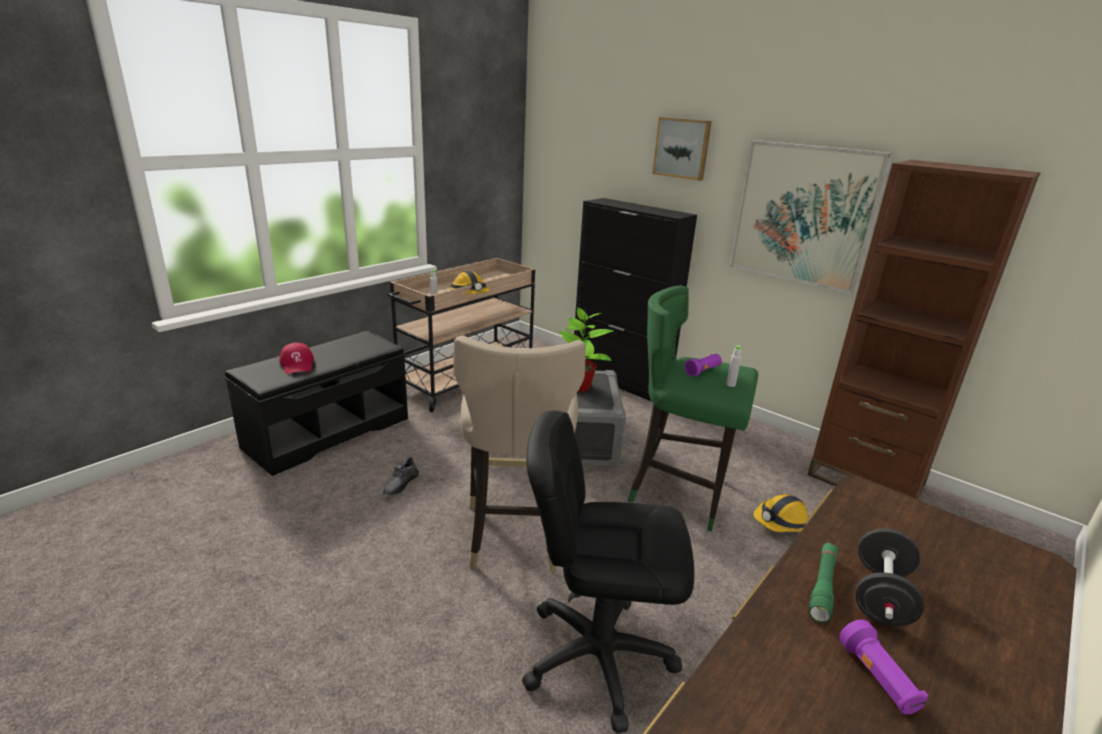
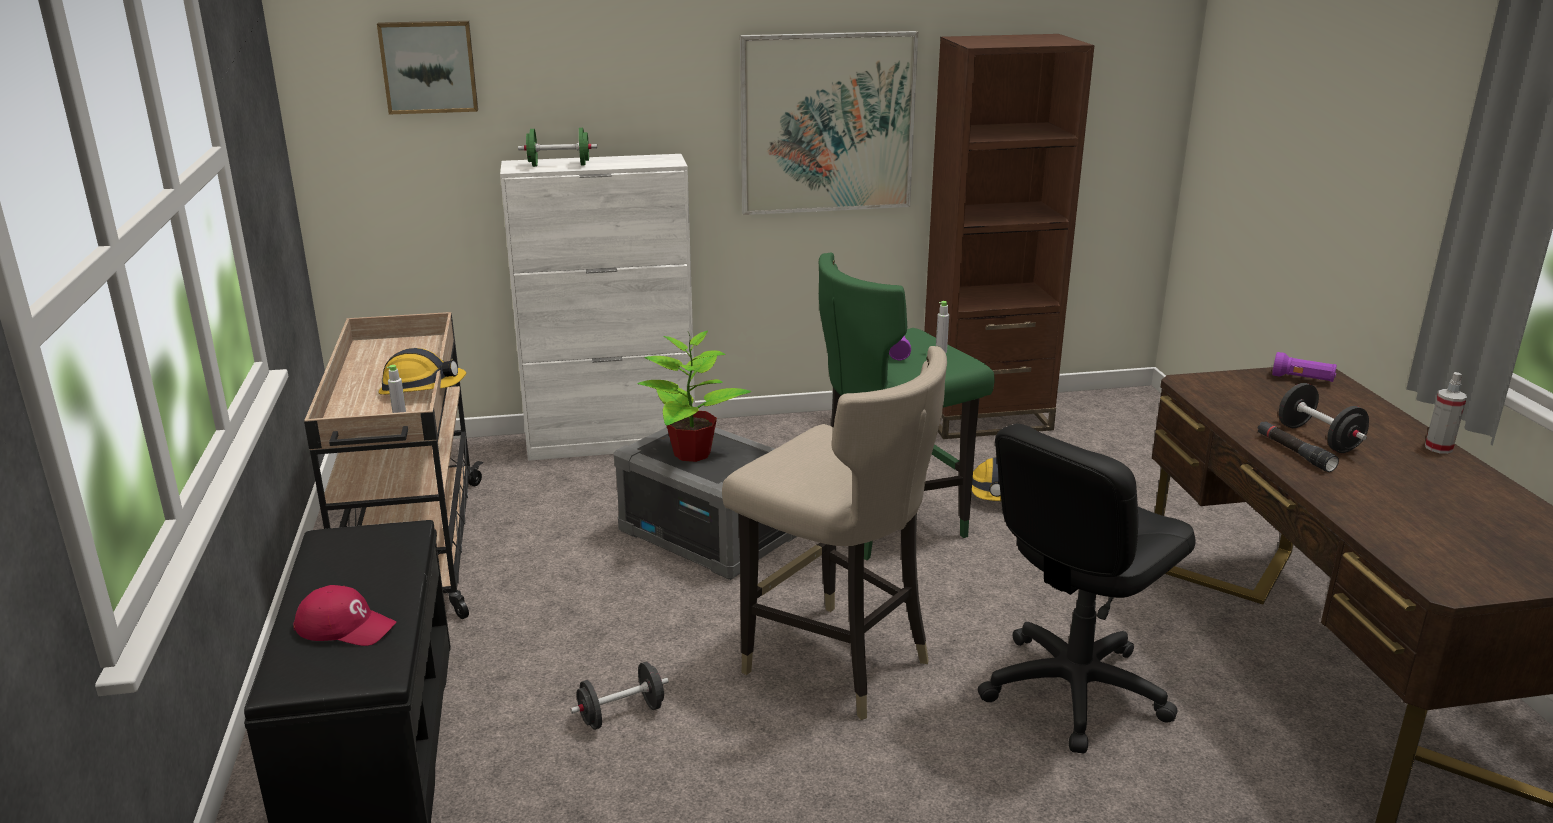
camera: 50 degrees left, 0 degrees up
grey shoe [383,457,419,496] -> black dumbbell [571,662,669,730]
black cabinet [574,198,697,401] -> white cabinet [500,154,695,461]
picture [652,117,712,181] -> picture moved to [377,21,478,115]
green flashlight [809,543,838,622] -> black flashlight [1258,422,1339,472]
purple flashlight [839,620,929,714] -> purple flashlight moved to [1272,352,1337,382]
none -> green dumbbell [518,128,597,167]
none -> spray bottle [1425,372,1467,454]

